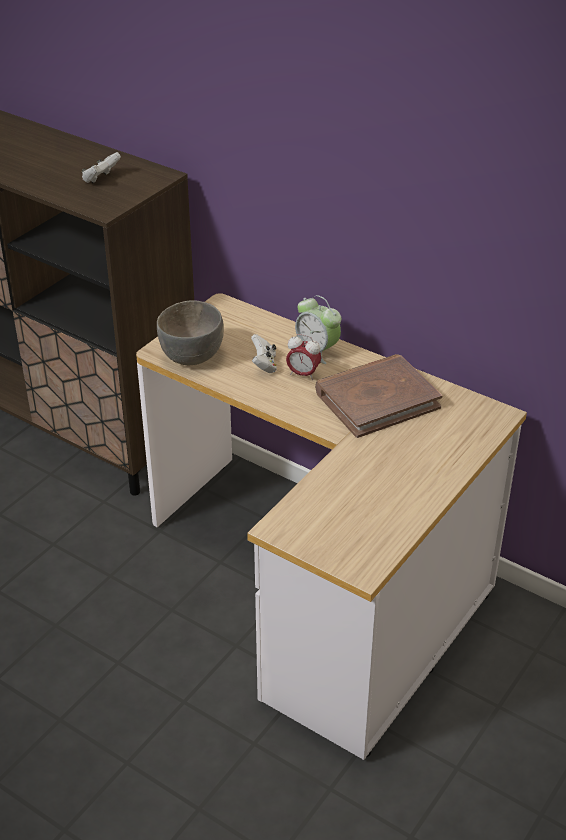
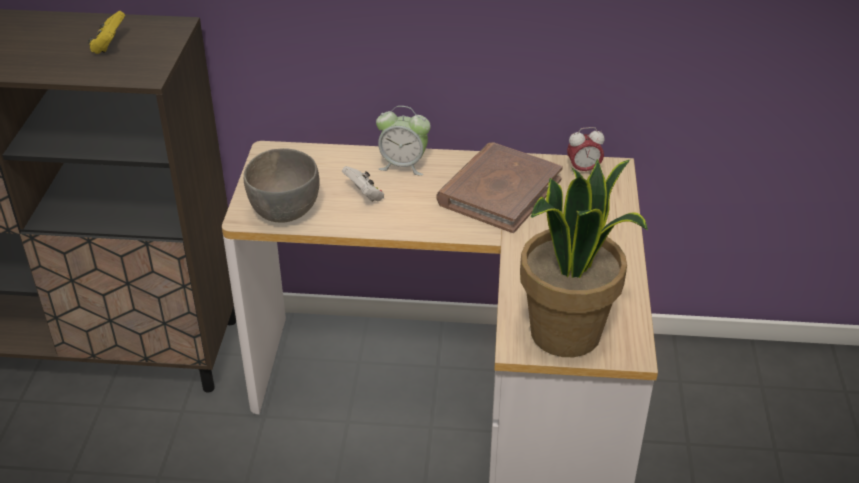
camera: 30 degrees left, 0 degrees up
white game controller [81,152,121,183] -> yellow game controller [88,11,125,54]
alarm clock [286,334,321,380] -> alarm clock moved to [567,127,604,174]
none -> potted plant [520,159,648,357]

